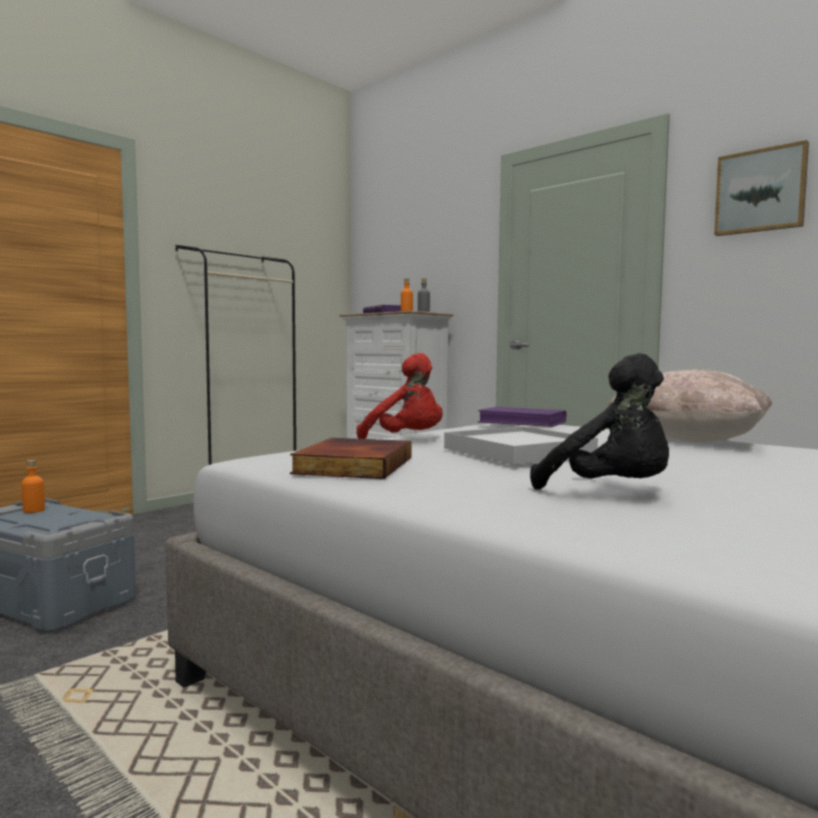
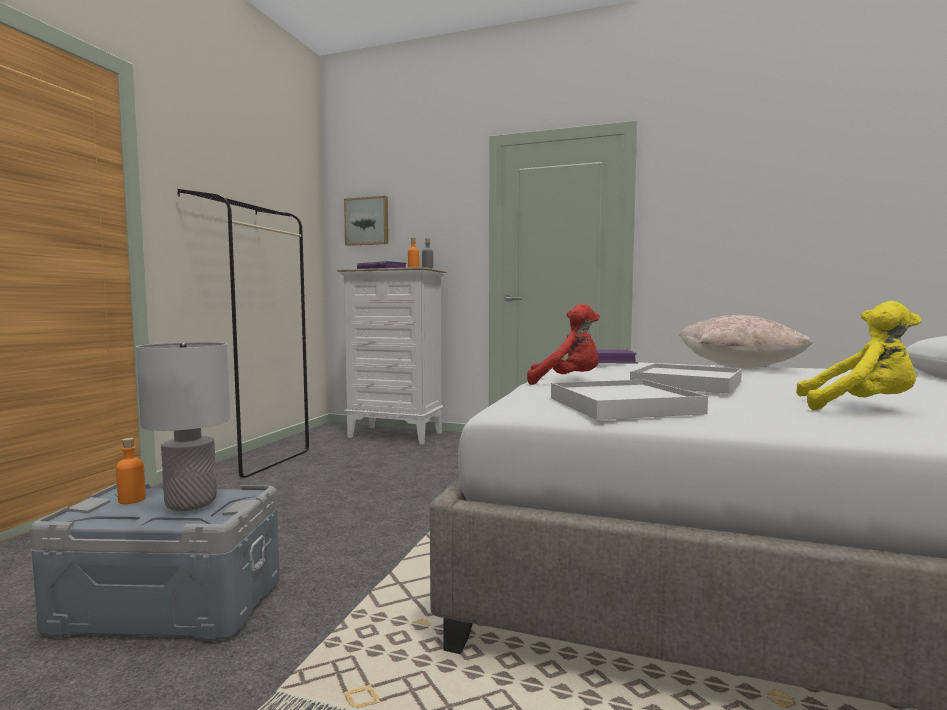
camera: 25 degrees left, 0 degrees up
book [290,438,412,479] -> white tray [551,380,708,420]
black plush toy [530,353,669,490] -> yellow plush toy [796,301,921,410]
picture [714,140,809,236] -> picture moved to [344,196,388,246]
none -> grey table lamp [136,342,230,511]

